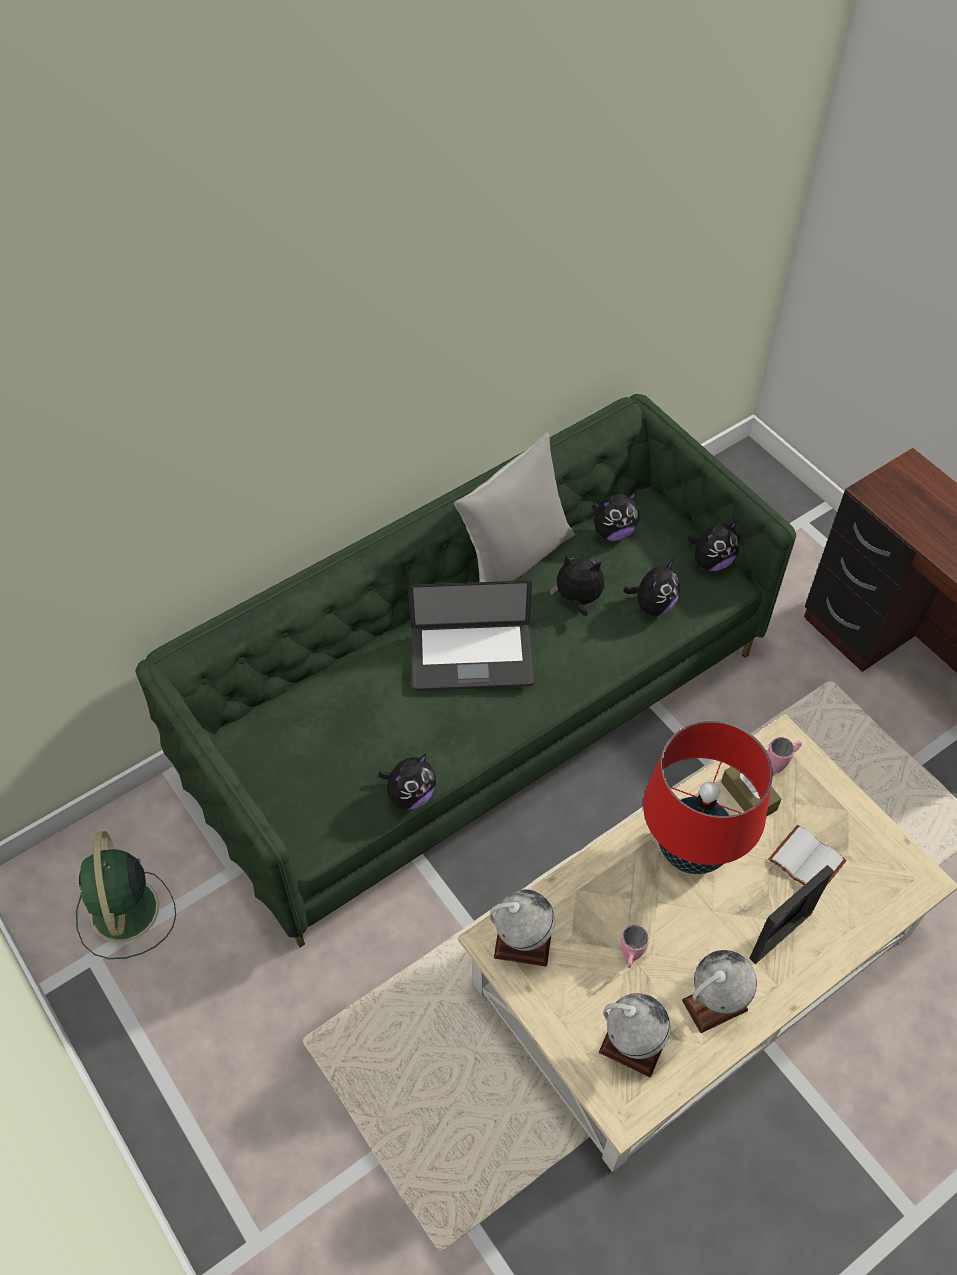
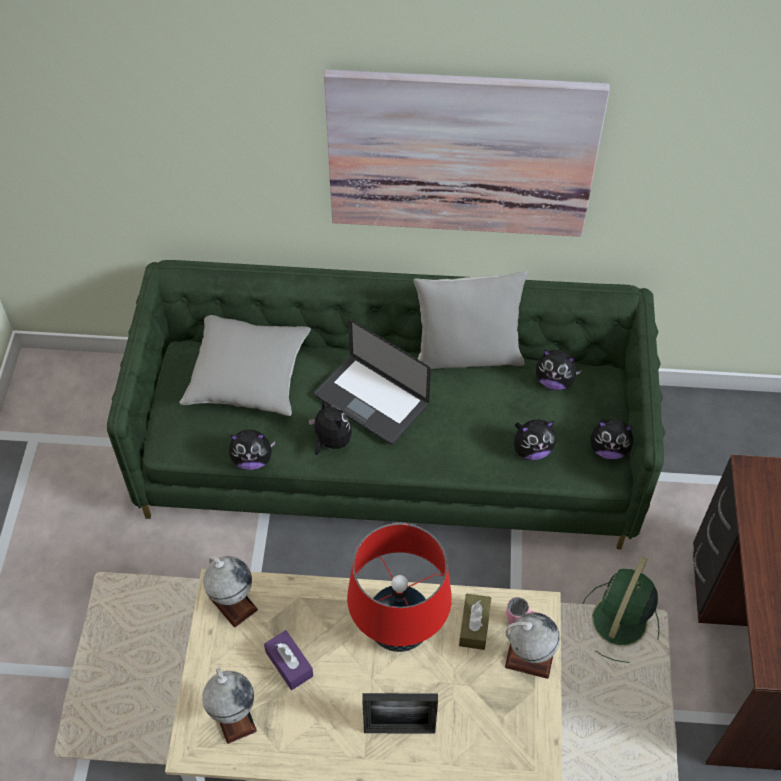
camera: 40 degrees right, 0 degrees up
green fan [76,831,176,959] -> green fan moved to [583,556,659,663]
plush toy [550,555,604,616] -> plush toy moved to [308,399,352,455]
pink mug [620,925,649,968] -> purple tissue box [264,630,313,690]
globe [682,950,757,1033] -> globe moved to [505,613,560,679]
white book [768,825,847,886] -> none
none -> grey pillow [180,315,311,416]
none -> picture [324,69,610,237]

